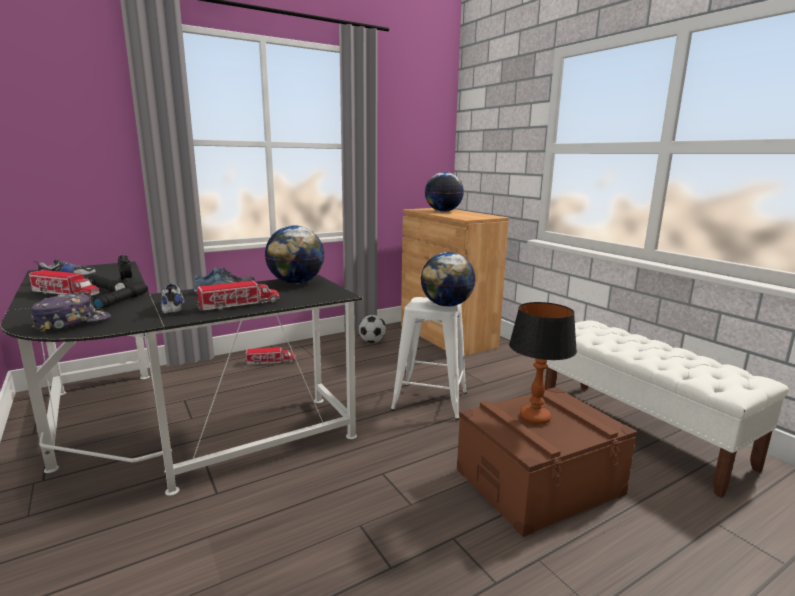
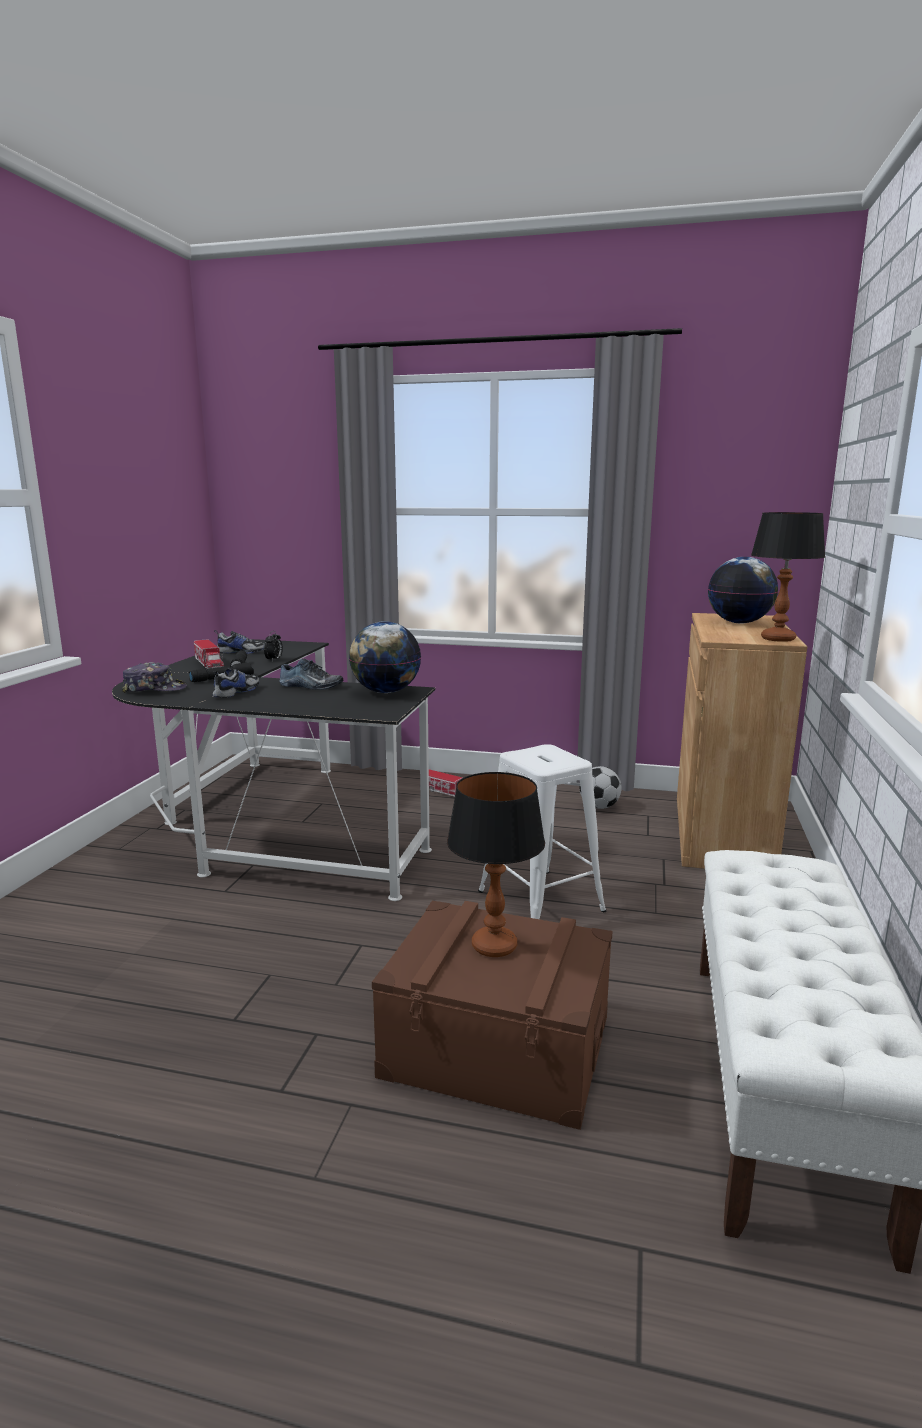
camera: 45 degrees right, 0 degrees up
toy truck [196,281,279,311] -> none
globe [421,252,475,307] -> none
none -> table lamp [751,512,826,642]

